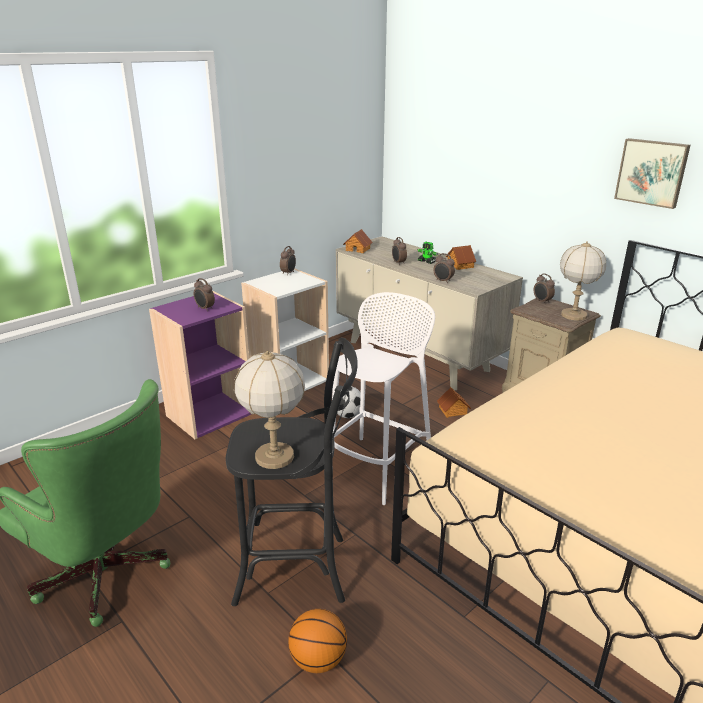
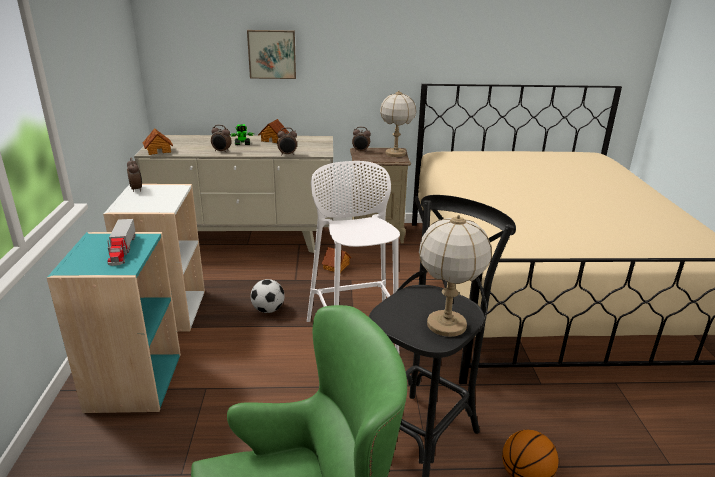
camera: 50 degrees left, 0 degrees up
purple bookcase [149,291,251,439] -> turquoise bookcase [47,232,181,413]
alarm clock [194,278,215,311] -> toy truck [107,219,135,266]
picture [614,138,691,209] -> picture moved to [247,30,296,79]

